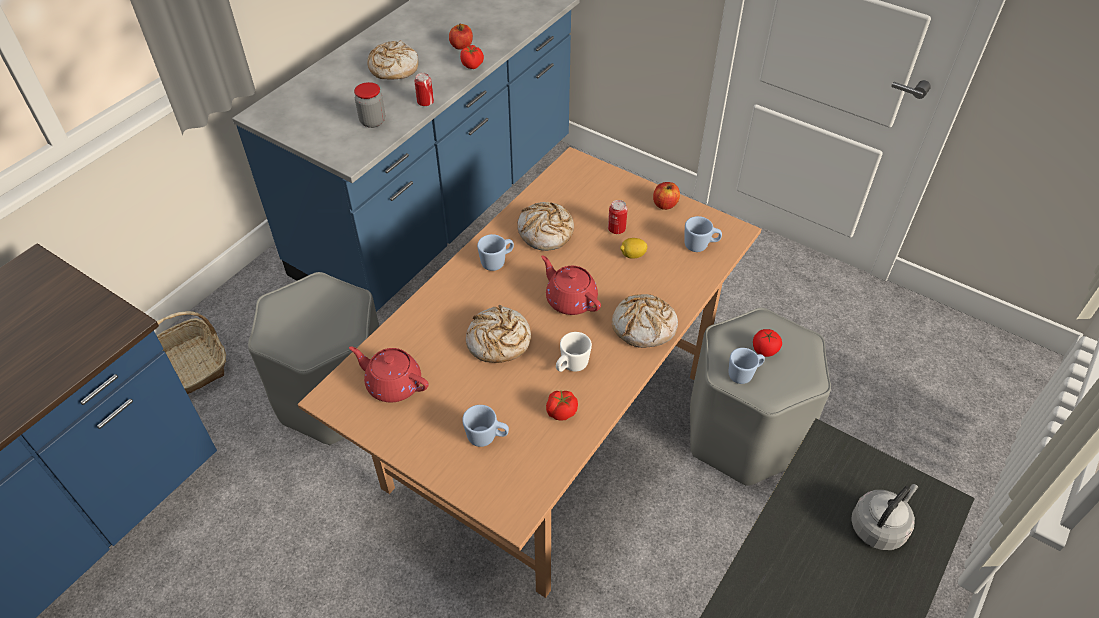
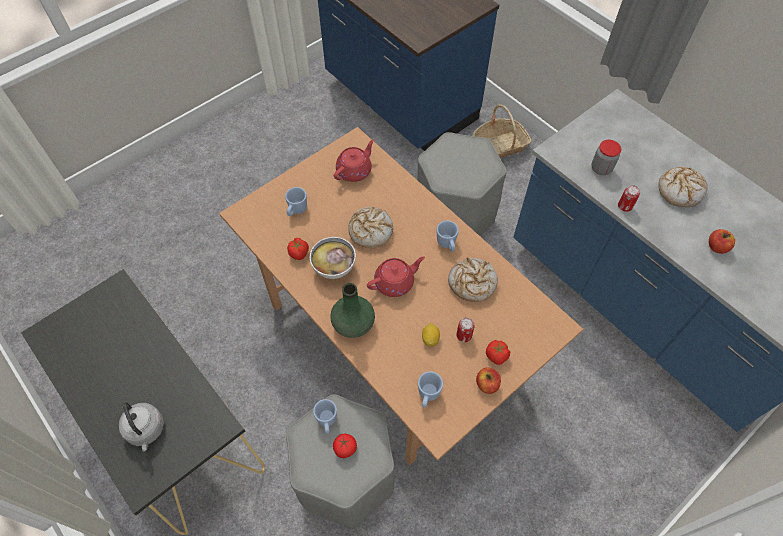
camera: 105 degrees right, 10 degrees up
tomato [460,45,484,69] -> tomato moved to [486,340,510,365]
white mug [556,332,592,372] -> bowl [310,237,356,279]
bread [612,294,678,348] -> green vase [330,283,375,338]

